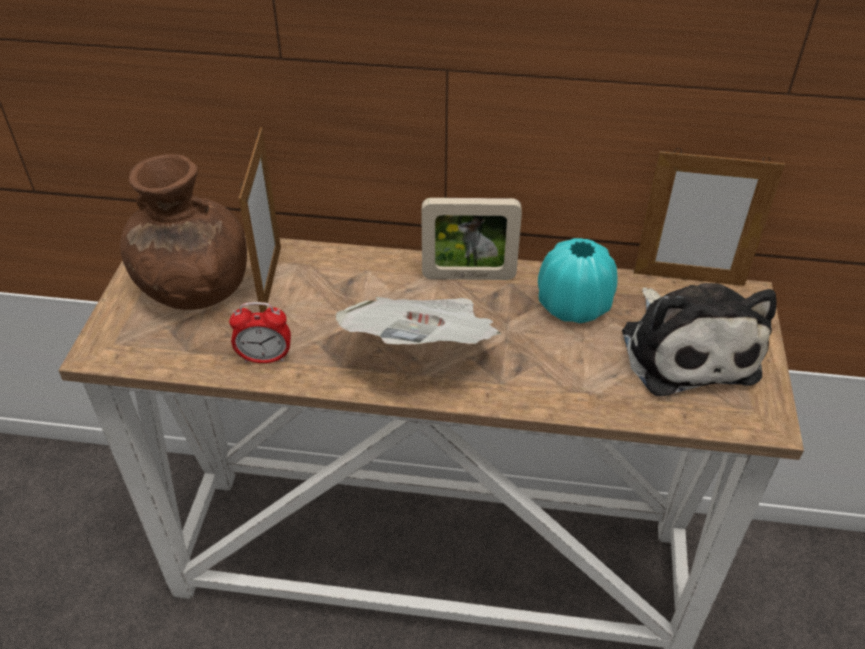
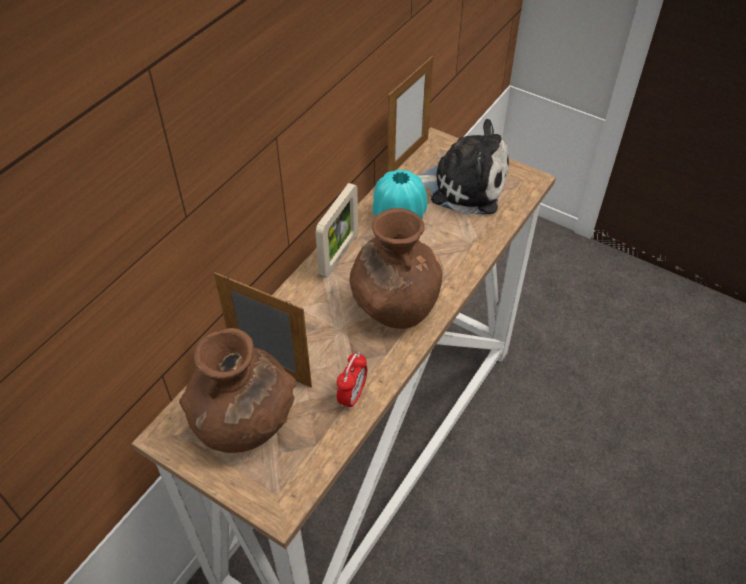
camera: 65 degrees left, 5 degrees up
newspaper [335,297,501,345] -> brown vase [350,208,443,329]

